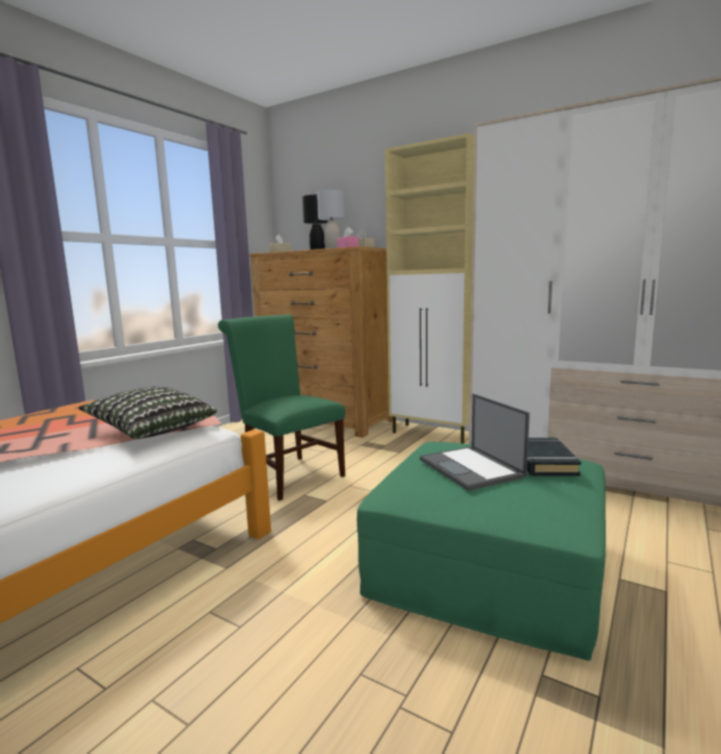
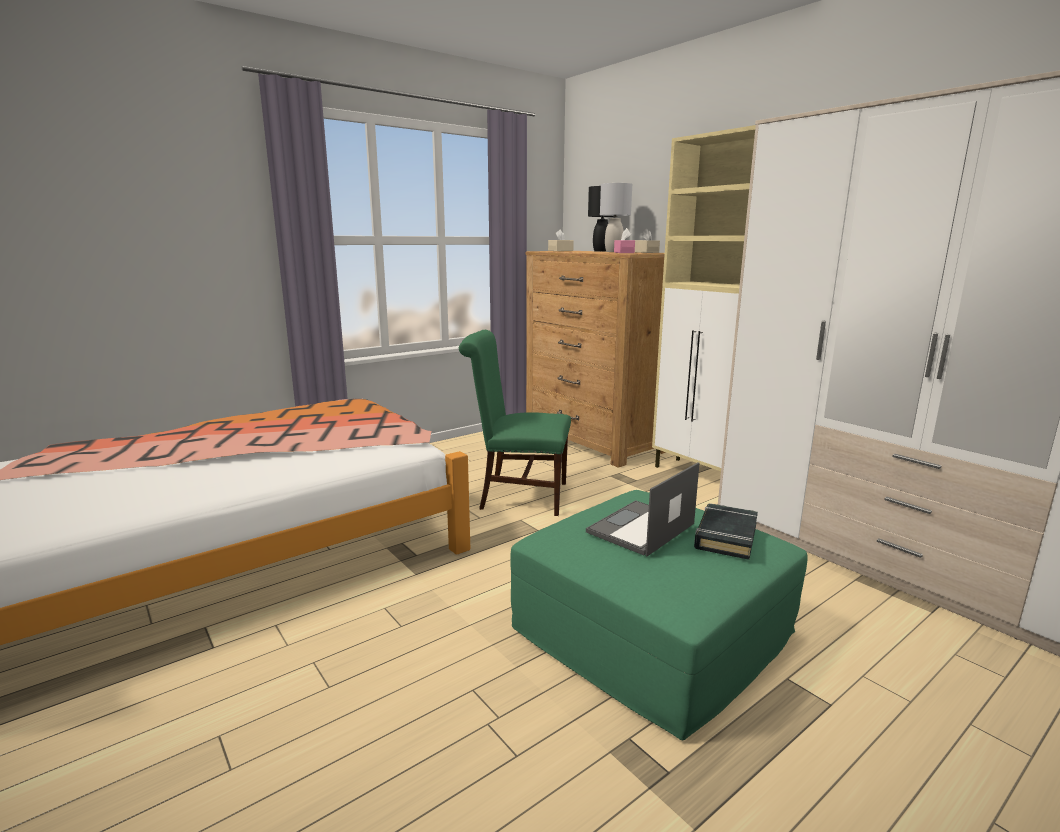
camera: 20 degrees right, 5 degrees up
pillow [78,386,217,439] -> none
green chair [218,314,345,501] -> green chair turned 60 degrees counterclockwise [459,330,571,516]
laptop [420,394,530,491] -> laptop turned 45 degrees clockwise [586,462,700,557]

